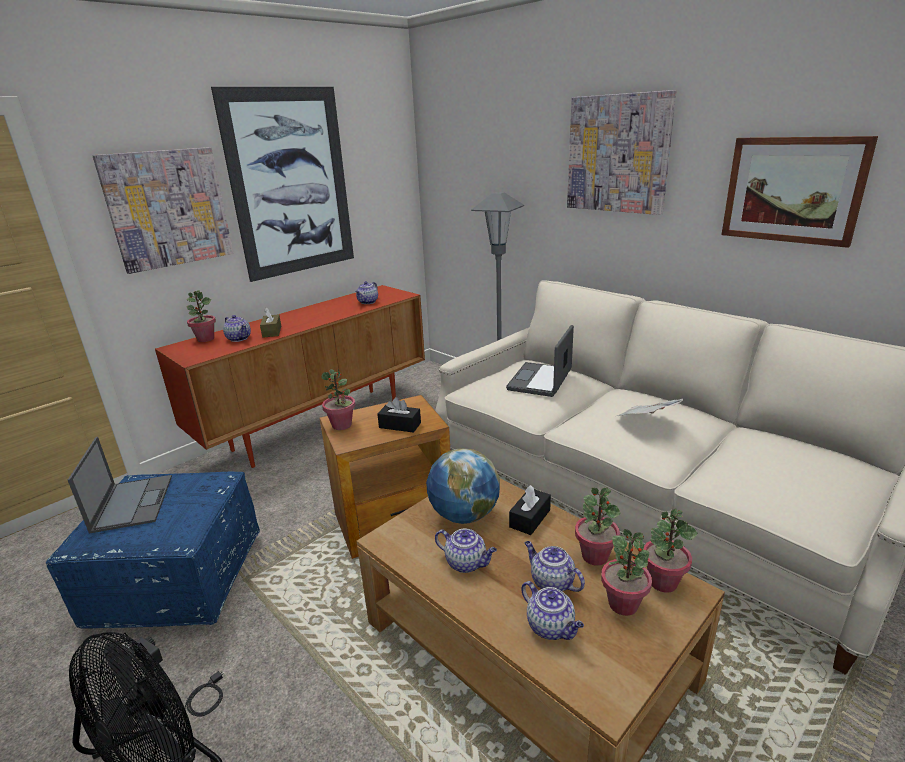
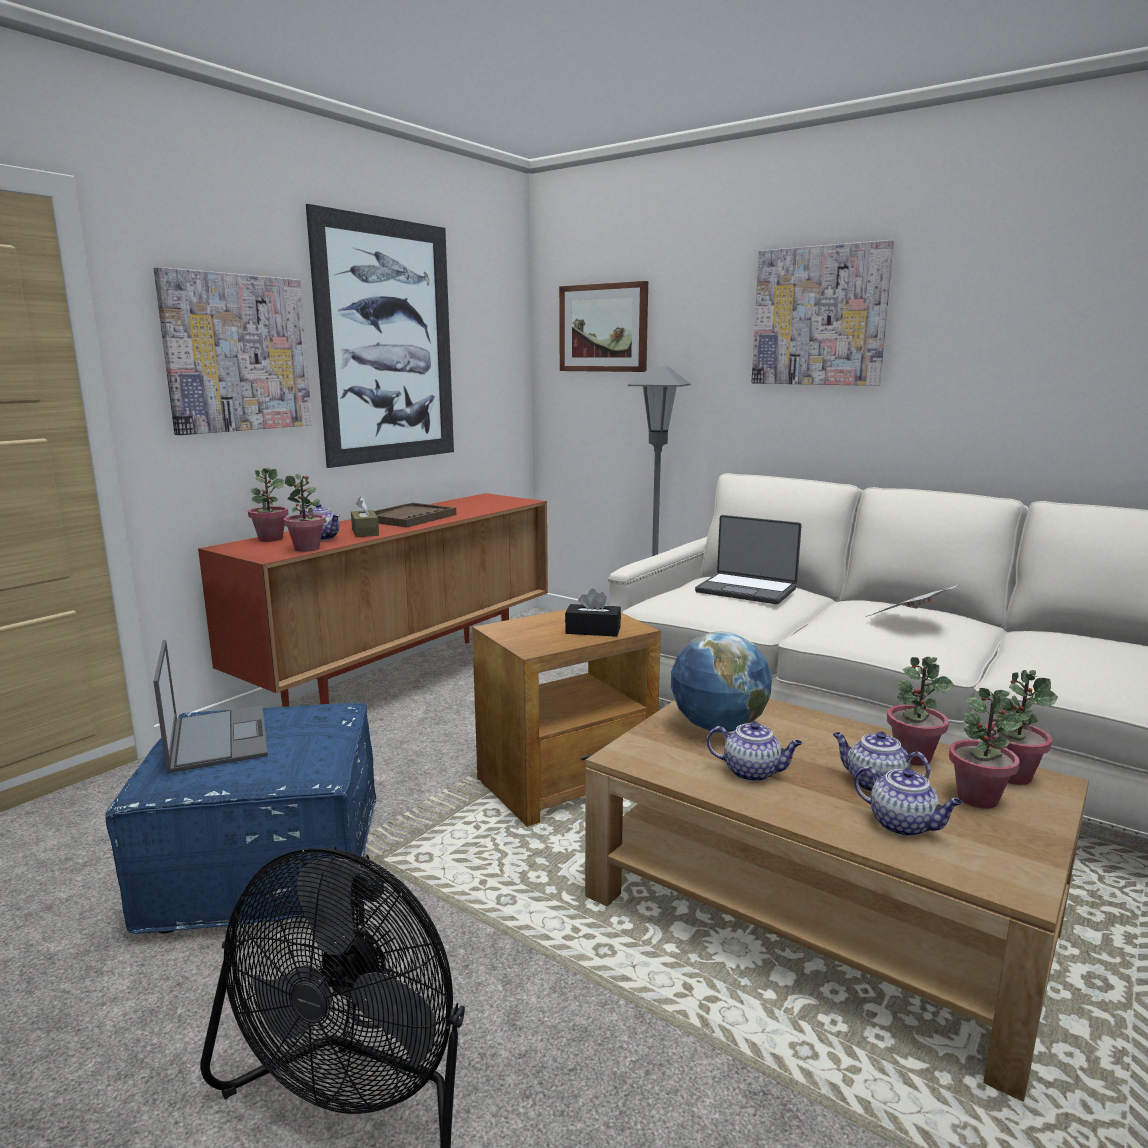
camera: 10 degrees left, 10 degrees down
potted plant [321,369,356,430] -> potted plant moved to [284,474,326,552]
teapot [355,281,378,304] -> none
laptop [506,325,574,397] -> laptop turned 75 degrees counterclockwise [695,515,802,604]
black tissue box [509,485,551,535] -> none
picture [721,136,878,248] -> picture moved to [559,281,648,372]
none -> brown tray [374,503,456,527]

